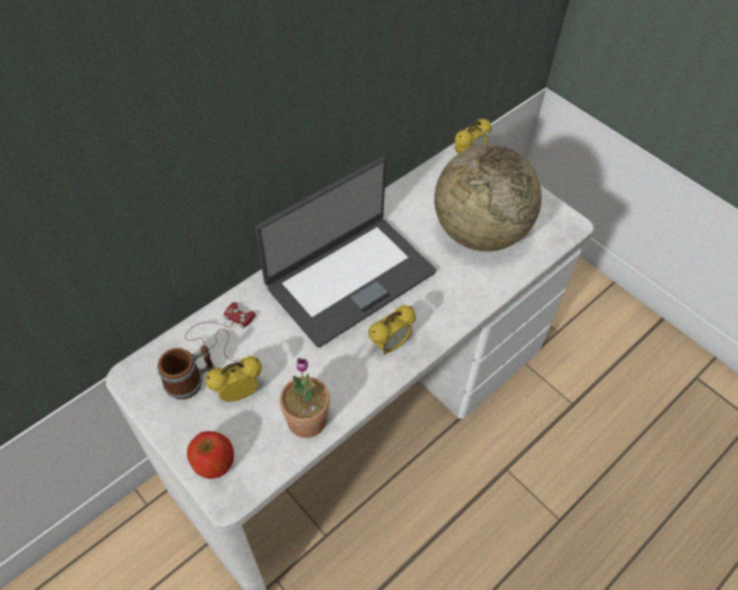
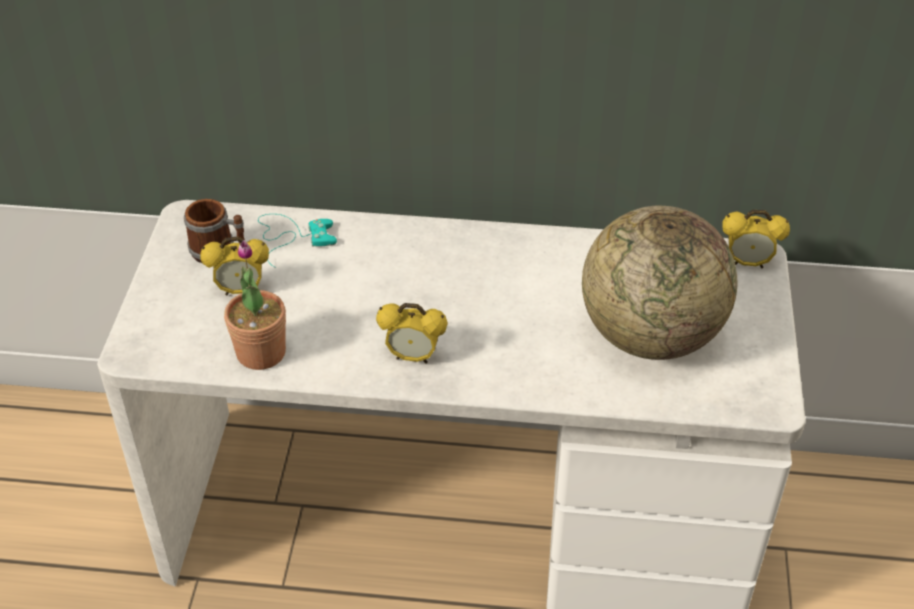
camera: 50 degrees right, 10 degrees down
red game controller [185,302,256,361] -> turquoise game controller [258,214,337,268]
apple [187,431,234,479] -> none
alarm clock [205,356,262,402] -> alarm clock turned 150 degrees clockwise [200,237,269,296]
laptop [255,157,436,348] -> none

